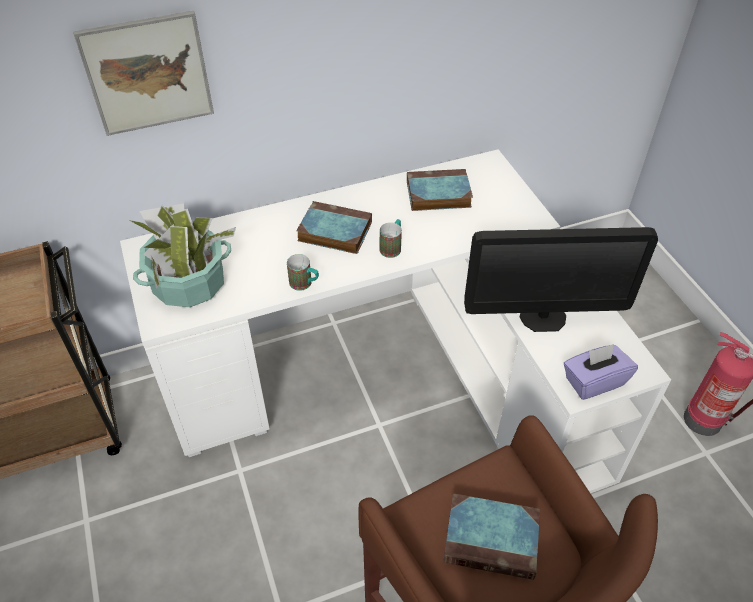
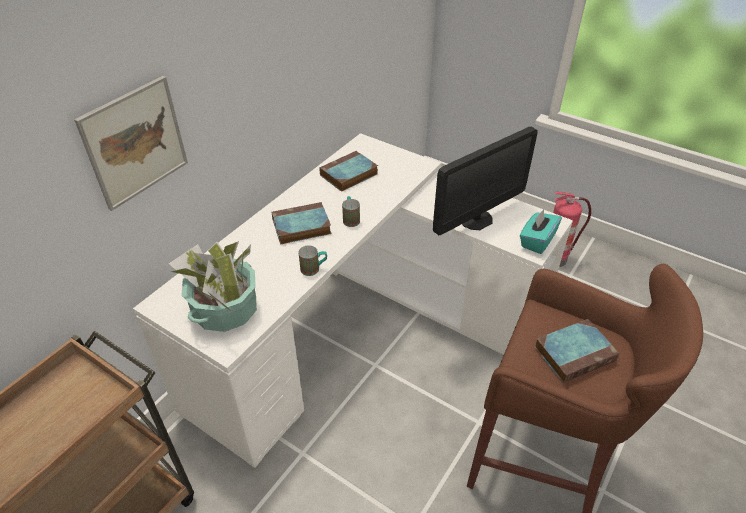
camera: 35 degrees left, 5 degrees down
purple tissue box [564,344,638,400] -> turquoise tissue box [520,209,562,254]

